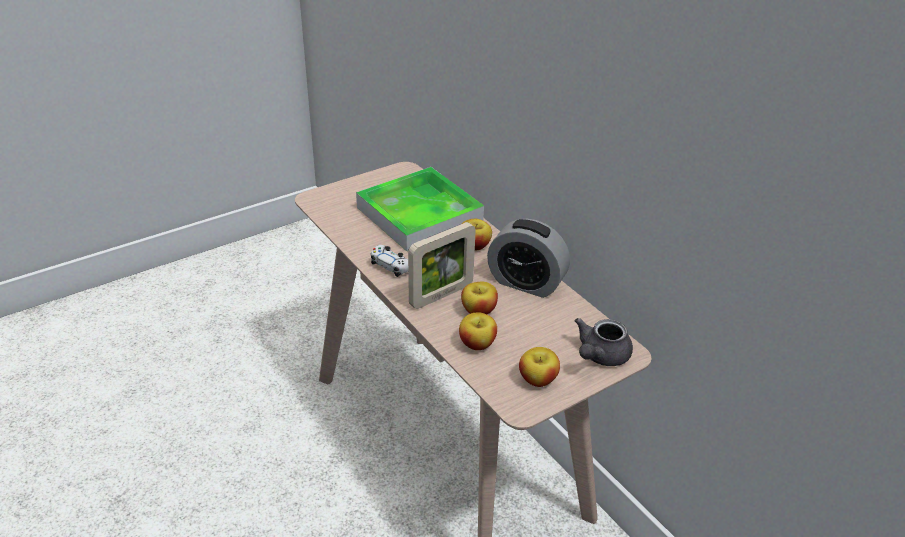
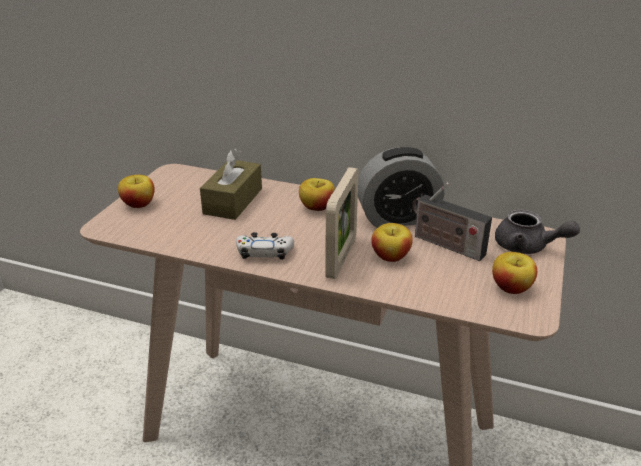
camera: 35 degrees left, 5 degrees down
tray [356,167,484,251] -> brown tissue box [200,148,262,220]
apple [459,312,497,350] -> apple moved to [118,175,155,208]
grey teapot [575,318,633,366] -> grey teapot turned 60 degrees counterclockwise [495,209,580,254]
none -> radio [412,183,492,261]

